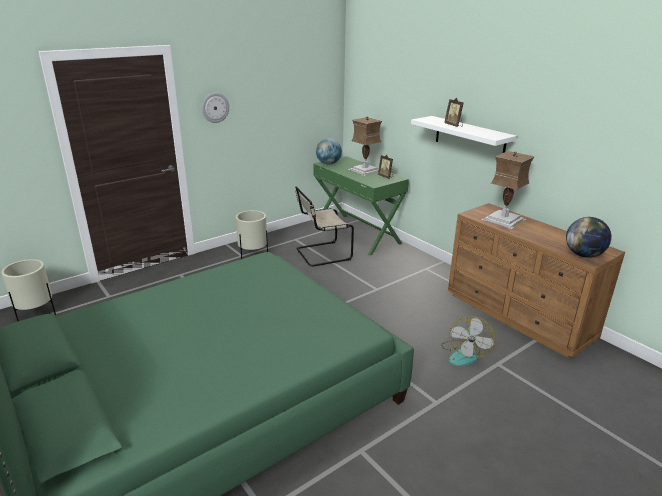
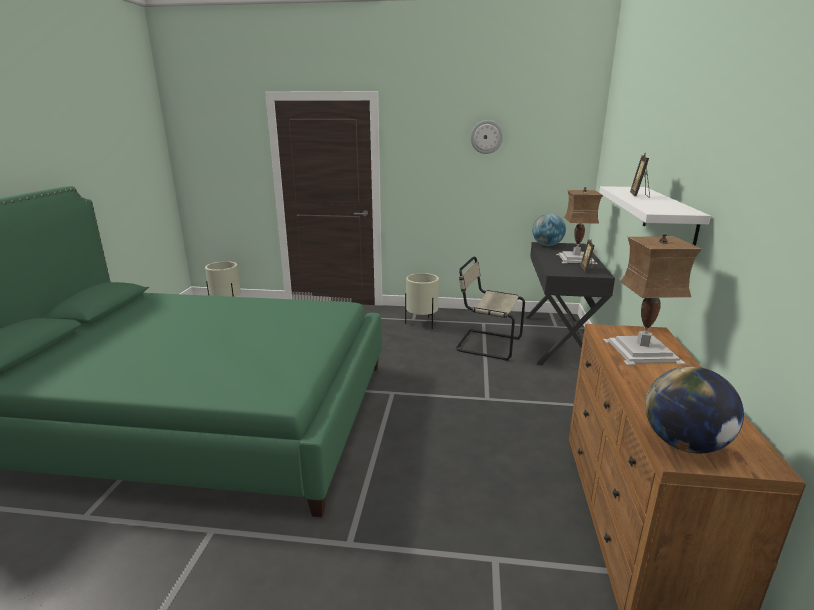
camera: 45 degrees right, 5 degrees down
wall clock [202,93,229,123] -> wall clock moved to [471,120,503,154]
green desk [313,156,409,256] -> black desk [525,242,615,365]
fan [441,316,495,366] -> none

